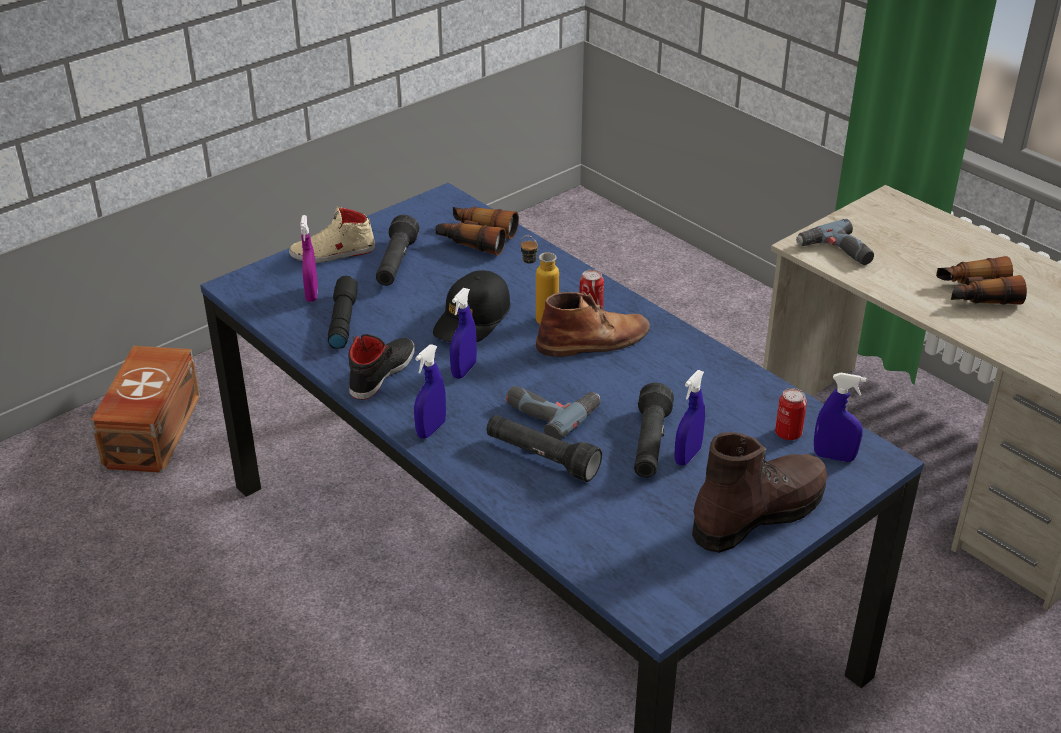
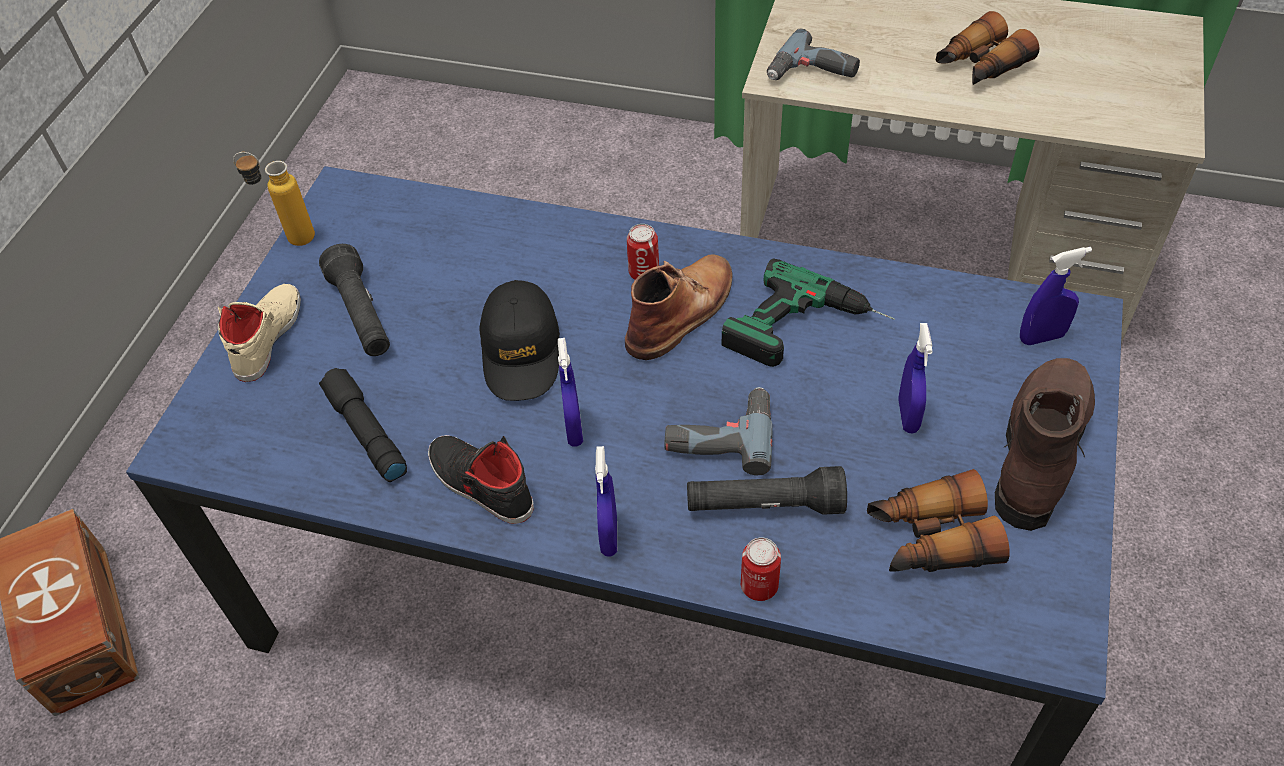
camera: 30 degrees left, 15 degrees up
beige shoe [289,206,375,263] -> beige shoe turned 150 degrees clockwise [218,284,301,382]
purple spray bottle [300,215,318,302] -> none
black shoe [348,334,415,400] -> black shoe turned 45 degrees counterclockwise [428,435,534,524]
binoculars [436,207,519,256] -> binoculars moved to [867,469,1010,572]
bottle [521,235,559,324] -> bottle moved to [233,152,315,246]
black flashlight [634,383,674,478] -> none
can [775,388,807,440] -> can moved to [741,537,781,601]
none -> power drill [721,258,895,367]

